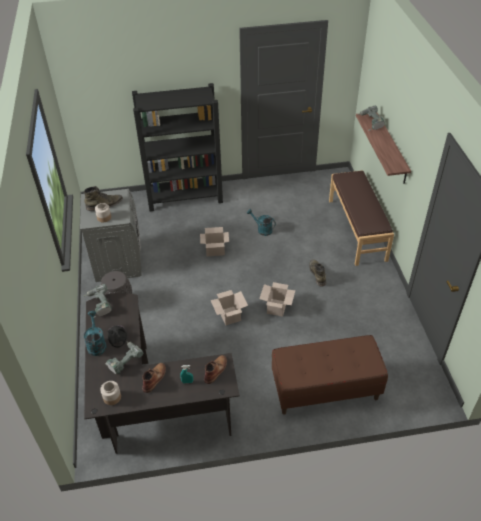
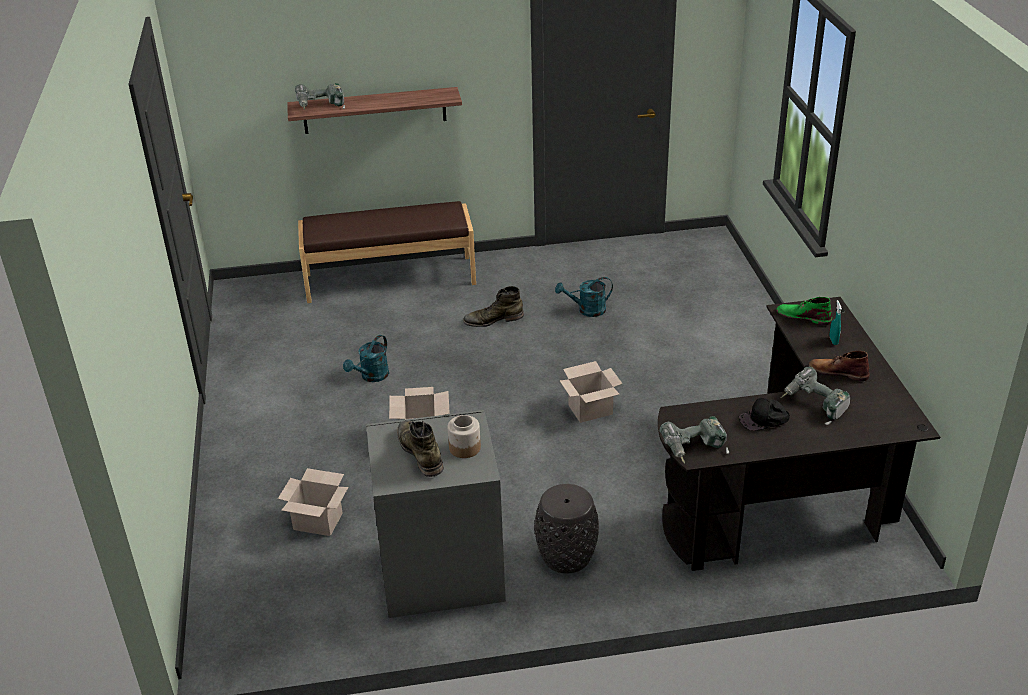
camera: 90 degrees left, 10 degrees down
turquoise watering can [84,311,106,356] -> turquoise watering can moved to [555,277,613,317]
jar [100,381,121,405] -> none
black bookcase [132,83,223,211] -> none
brown boot [204,355,227,384] -> green boot [776,297,832,326]
cardboard box [259,282,296,317] -> cardboard box moved to [278,468,348,536]
brown bench [272,335,388,415] -> none

